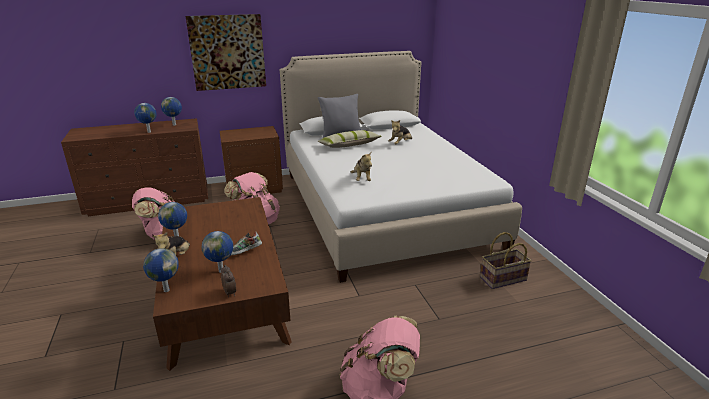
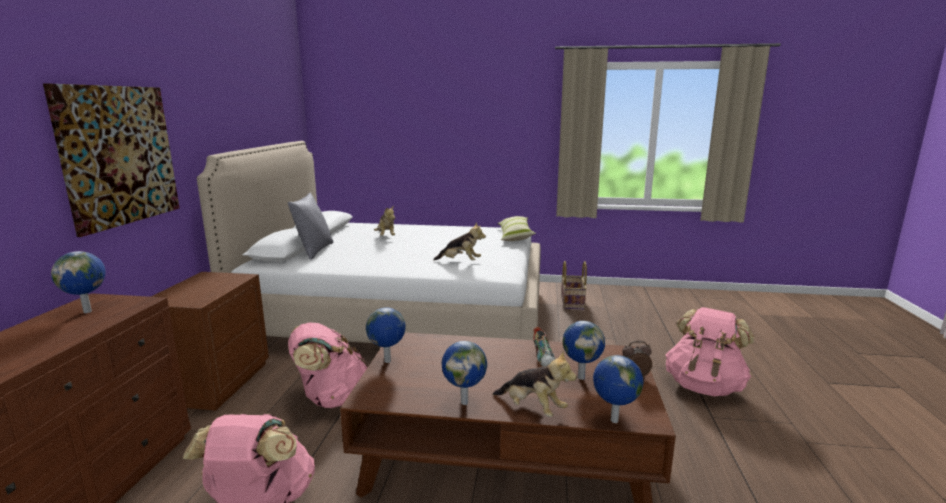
camera: 65 degrees left, 10 degrees down
globe [134,103,157,133] -> globe moved to [366,307,406,363]
pillow [318,130,382,148] -> pillow moved to [498,216,536,241]

